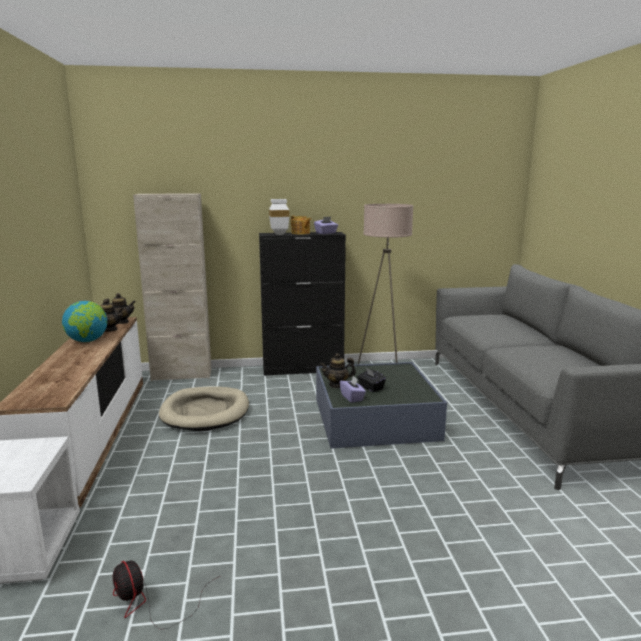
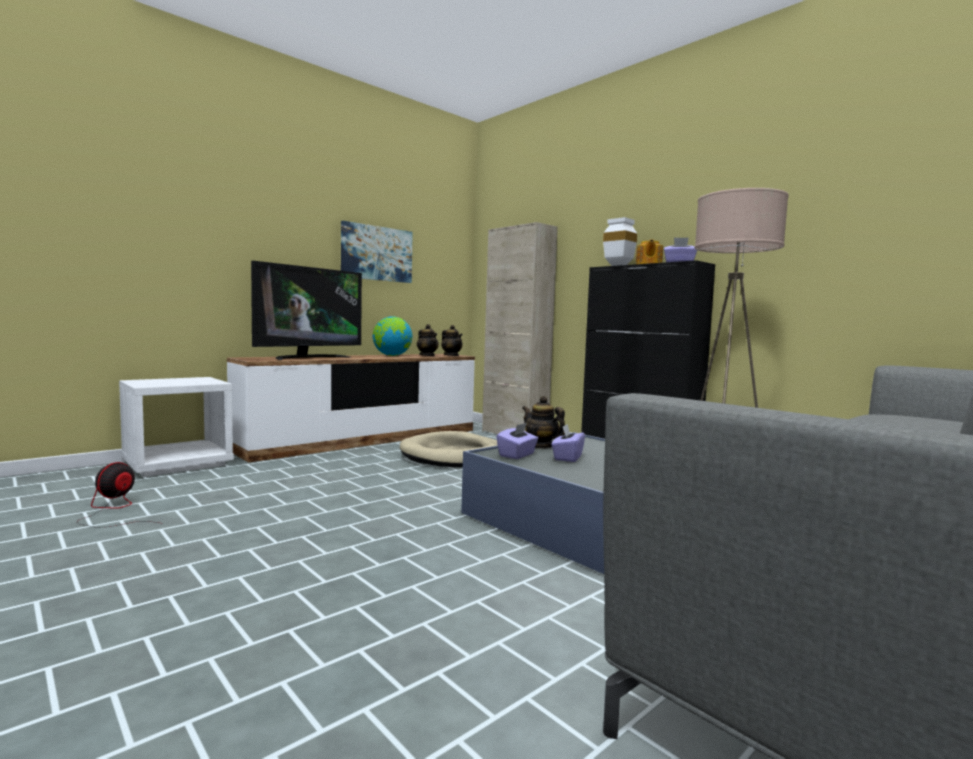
camera: 55 degrees right, 10 degrees down
black tissue box [357,368,386,392] -> purple tissue box [551,424,585,462]
none -> television [251,261,362,360]
none -> picture [341,221,413,283]

